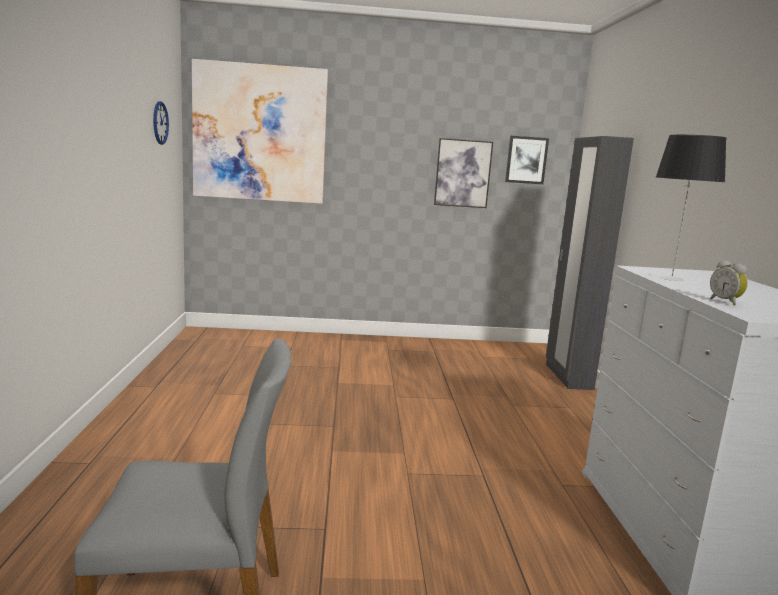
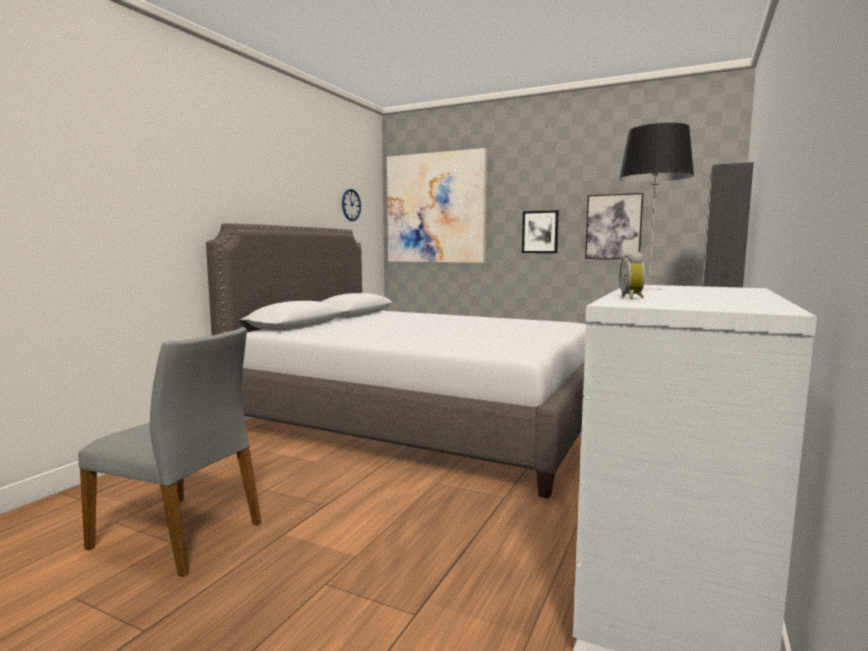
camera: 30 degrees right, 5 degrees down
picture [505,136,549,184] -> picture moved to [522,210,559,253]
none -> grey bed [206,223,586,499]

